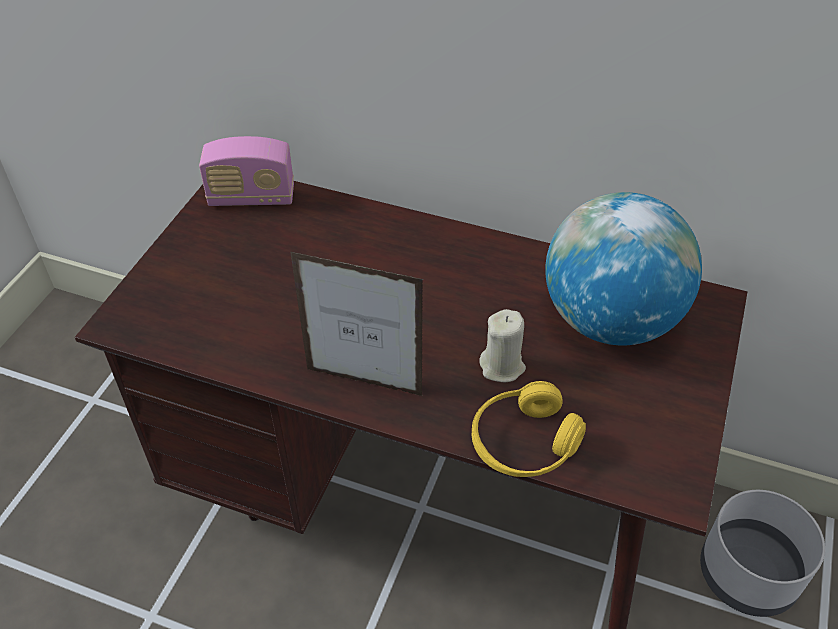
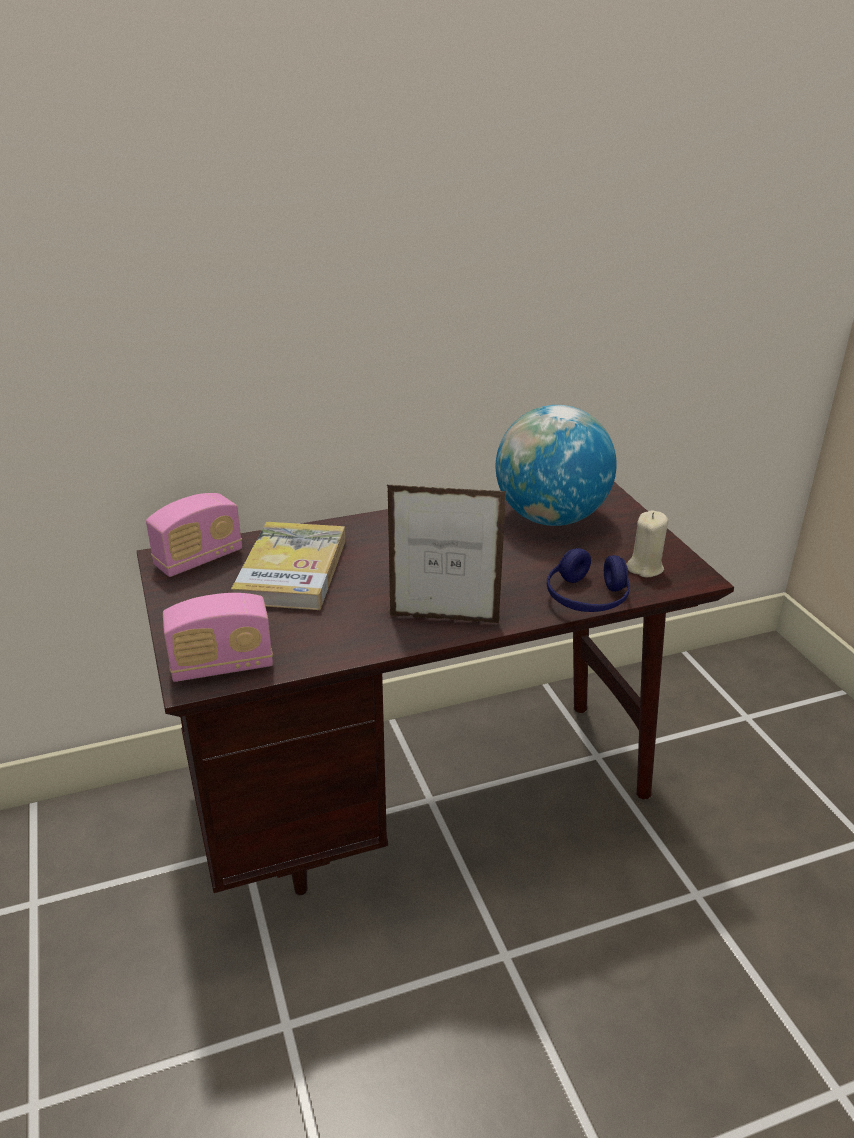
camera: 40 degrees left, 15 degrees down
picture frame [290,251,423,396] -> picture frame turned 150 degrees counterclockwise [387,485,506,623]
yellow headphones [472,381,586,477] -> blue headphones [547,548,630,612]
beige candle [480,309,526,382] -> beige candle moved to [626,511,668,577]
grey planter [700,490,825,617] -> none
none -> radio [163,593,273,682]
none -> book [231,522,345,610]

